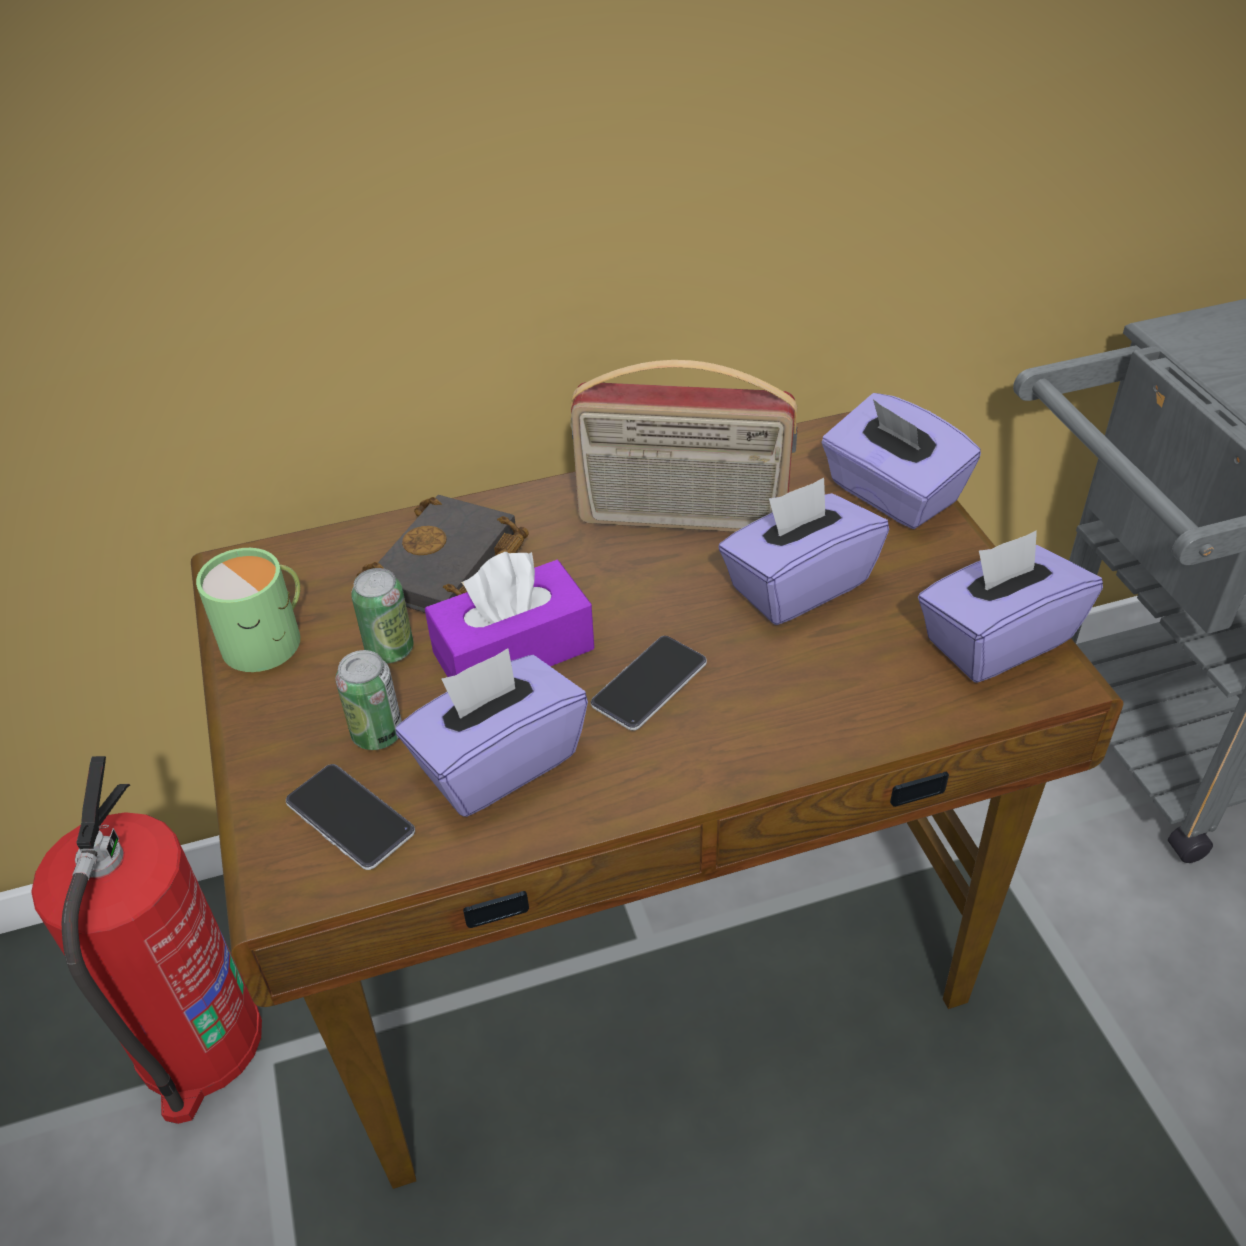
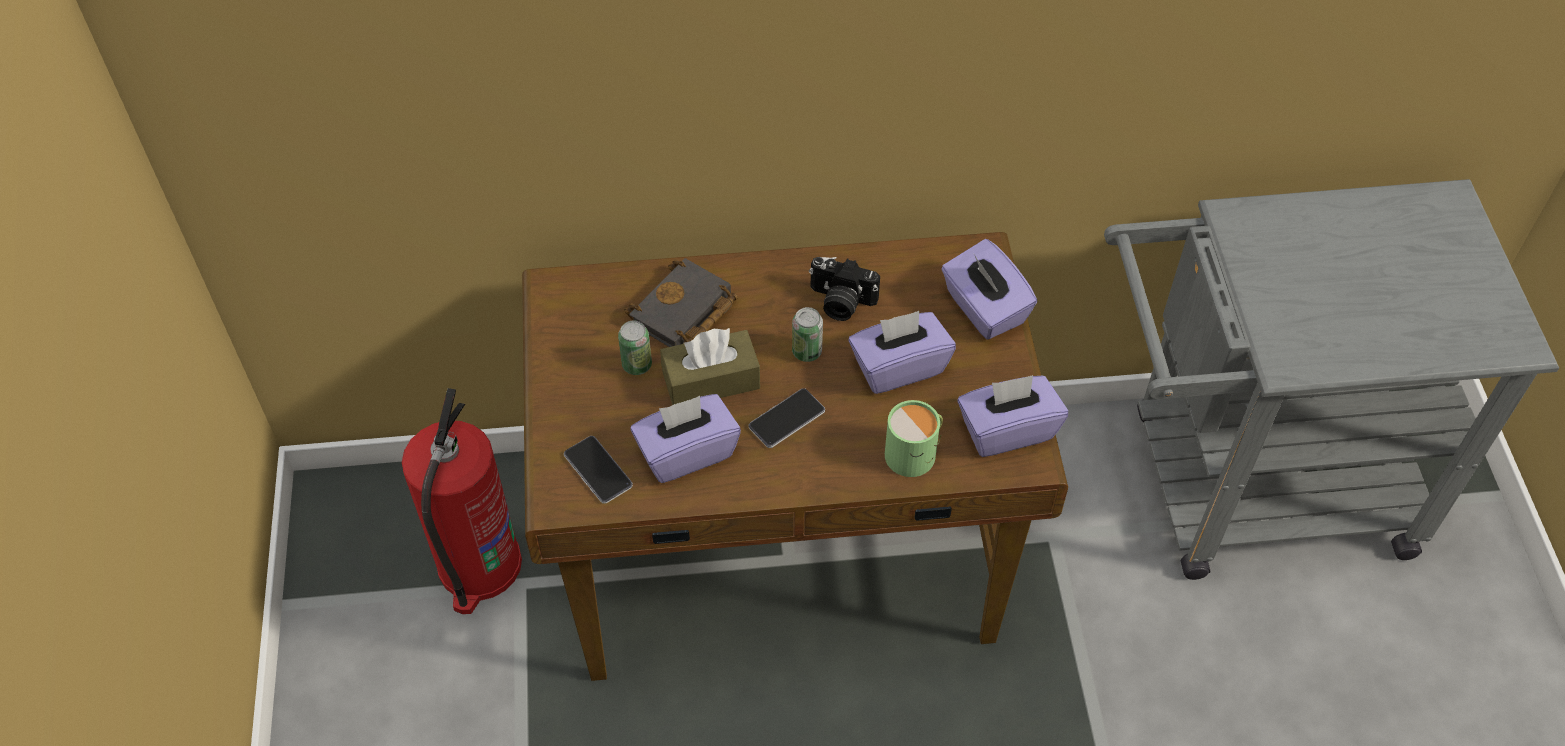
camera: 10 degrees right, 10 degrees up
green mug [196,548,300,672] -> green mug moved to [885,400,943,477]
can [336,650,402,750] -> can moved to [792,307,823,362]
purple tissue box [425,552,594,677] -> brown tissue box [660,328,760,405]
radio [570,360,798,532] -> camera [809,257,880,321]

